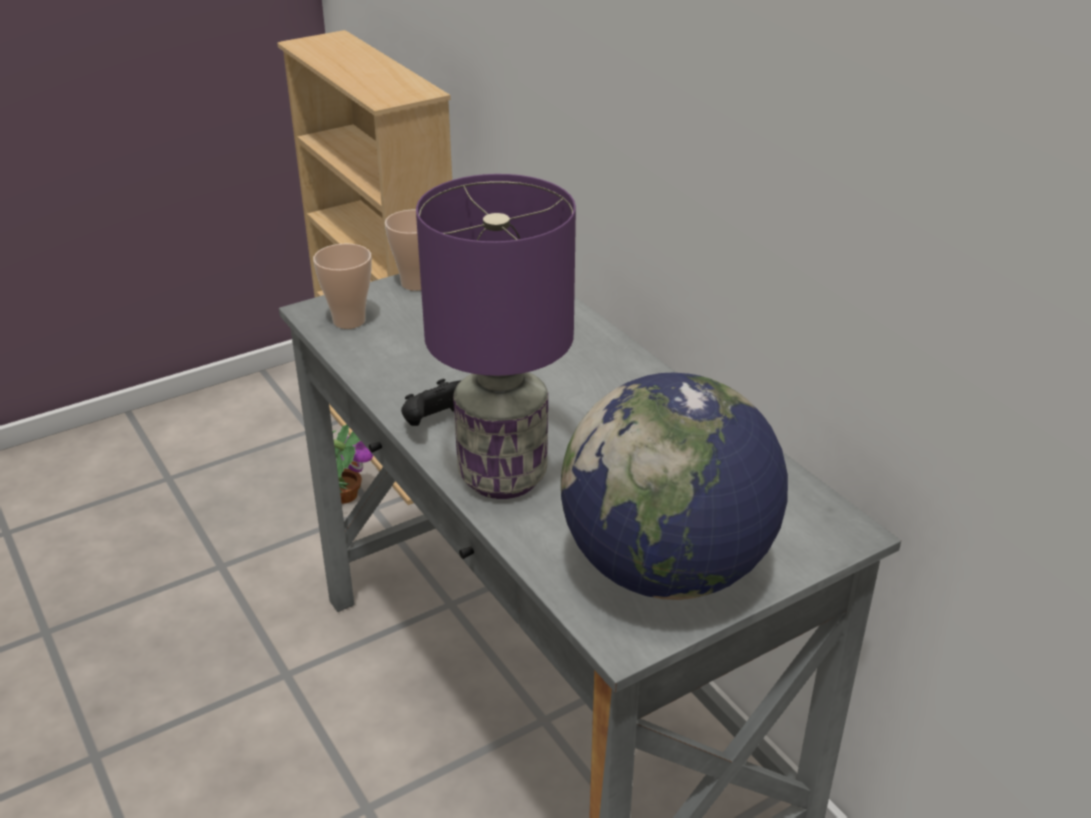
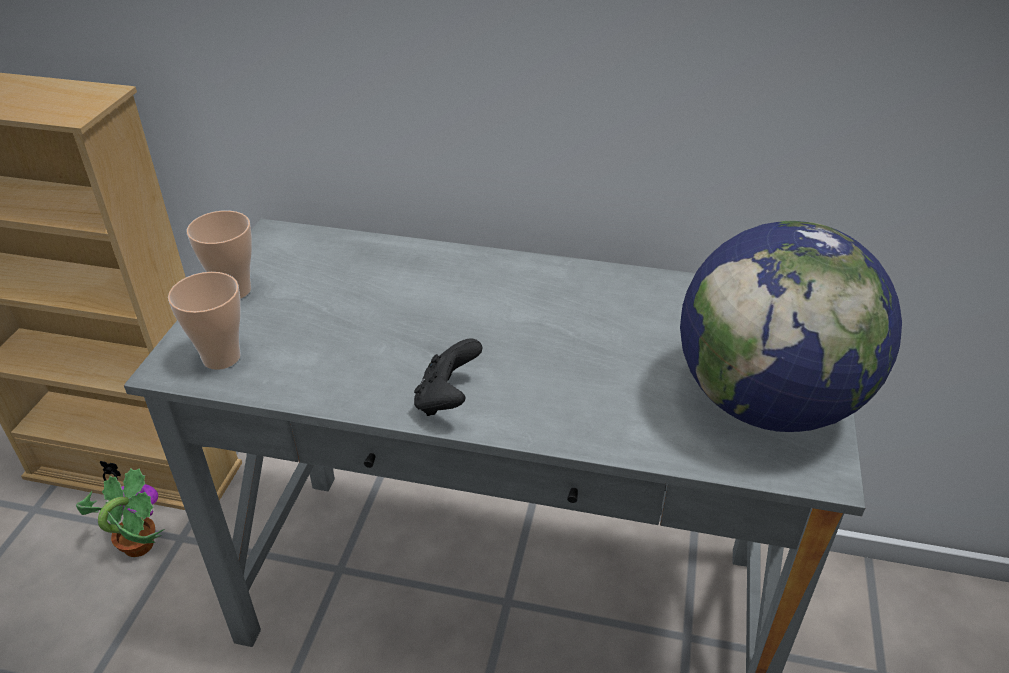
camera: 45 degrees left, 5 degrees up
purple table lamp [416,174,576,499] -> none

